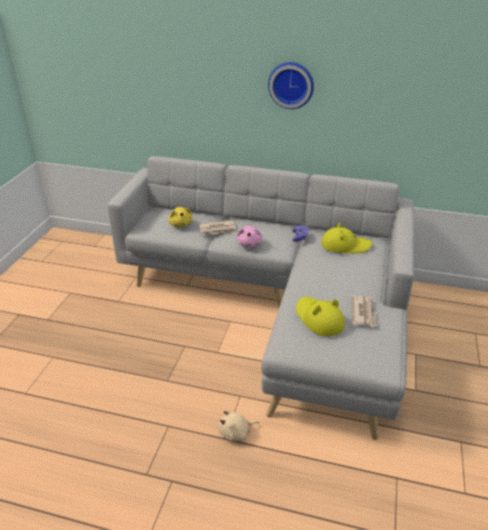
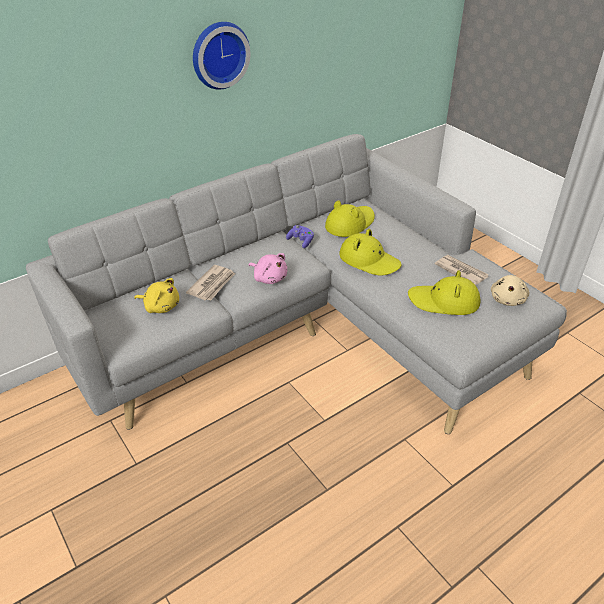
camera: 50 degrees left, 5 degrees up
beige plush toy [219,410,259,441] -> beige plush toy moved to [491,275,530,306]
none -> yellow hat [339,229,402,276]

